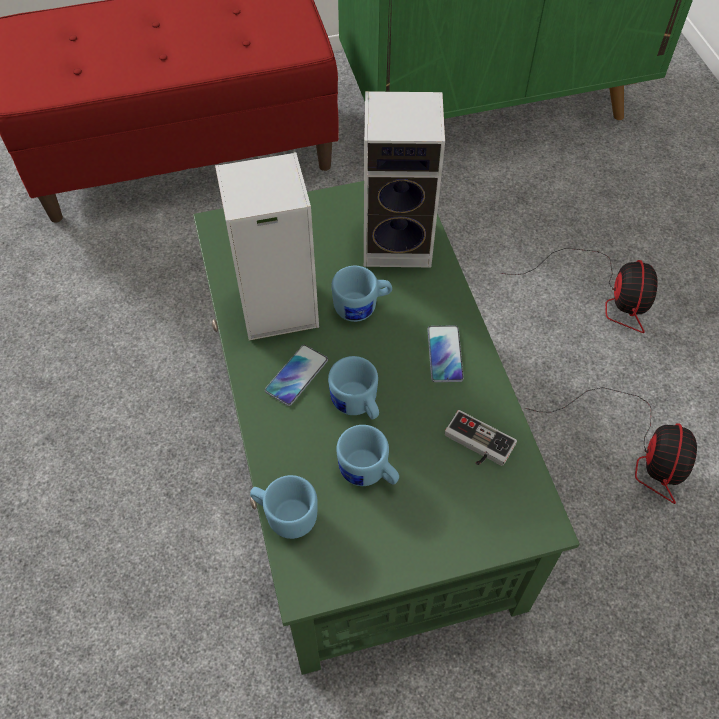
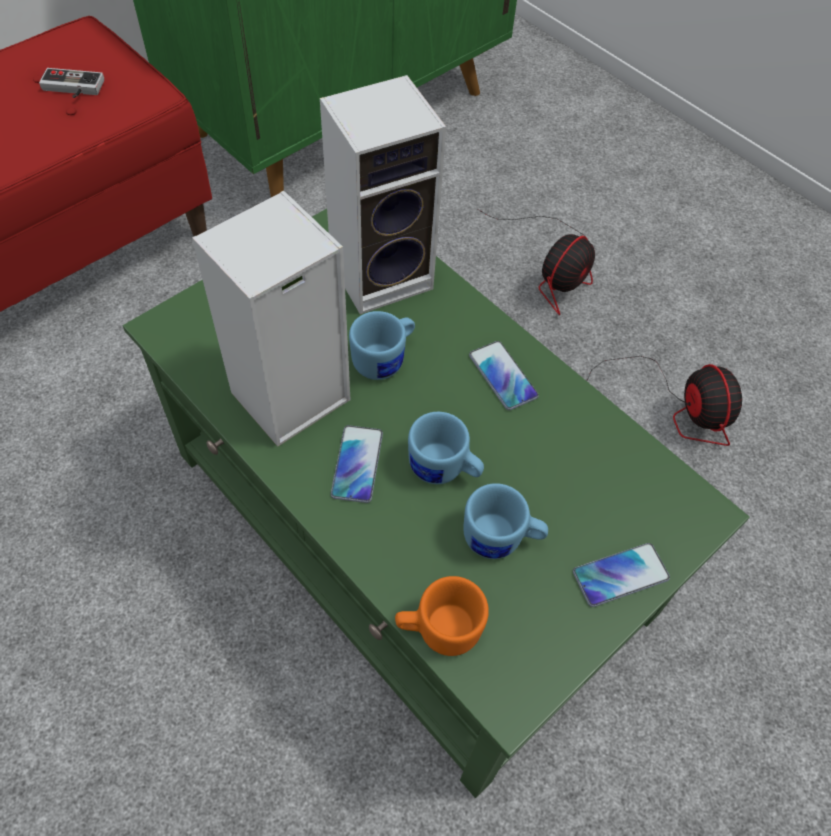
camera: 30 degrees left, 0 degrees up
blue mug [250,475,318,539] -> orange mug [395,576,489,656]
game controller [445,410,517,466] -> game controller moved to [39,68,104,98]
fan [501,248,658,333] -> fan turned 60 degrees clockwise [478,209,595,315]
none -> phone [573,543,670,607]

